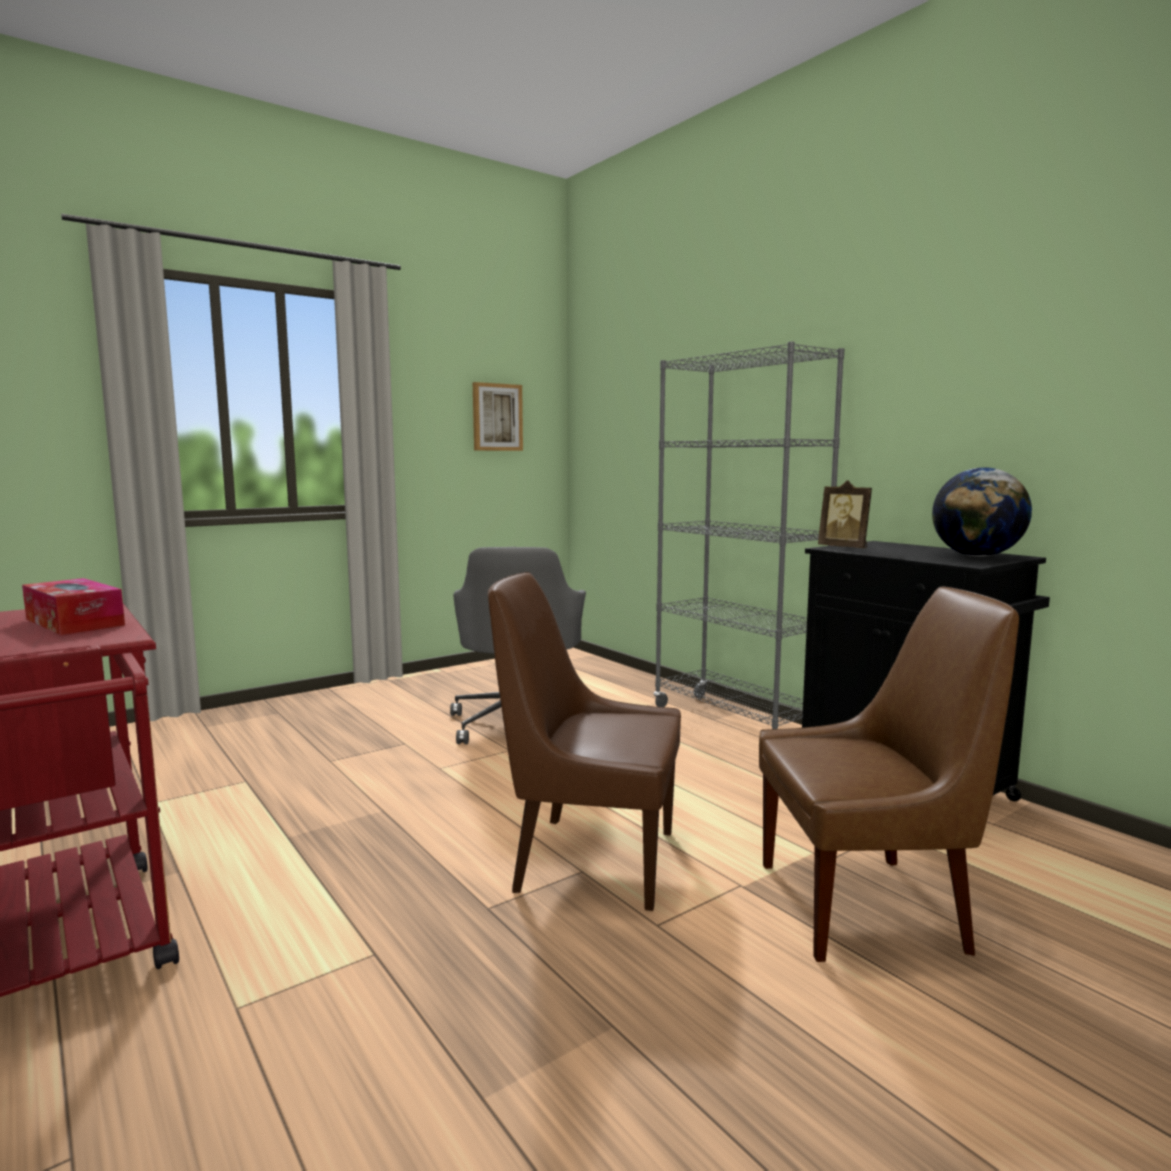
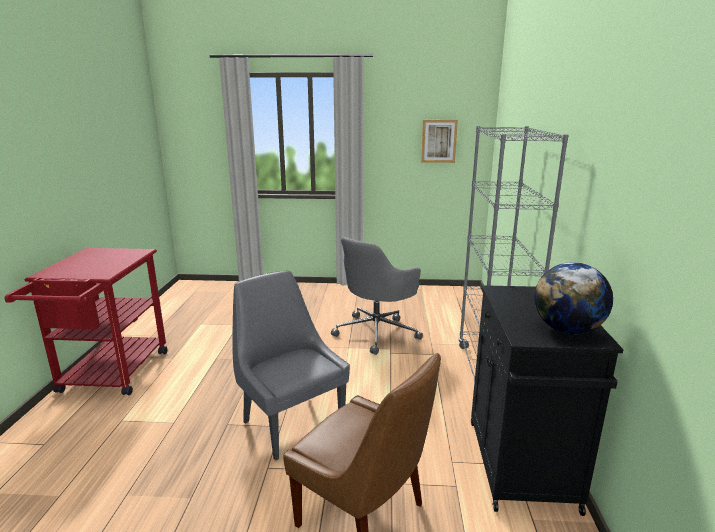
camera: 40 degrees right, 10 degrees up
tissue box [22,578,125,635] -> none
brown chair [488,572,681,911] -> grey chair [232,271,350,461]
picture frame [818,480,872,548] -> none

